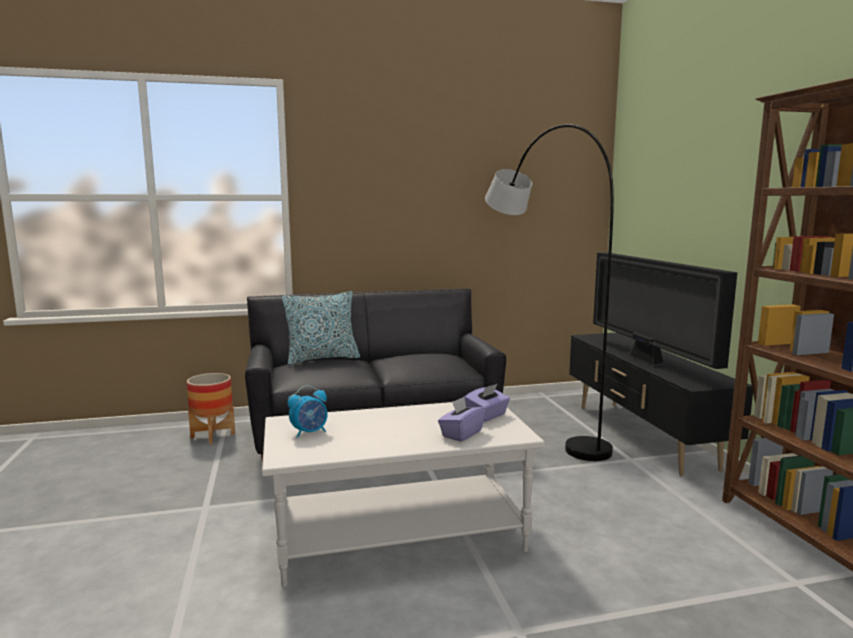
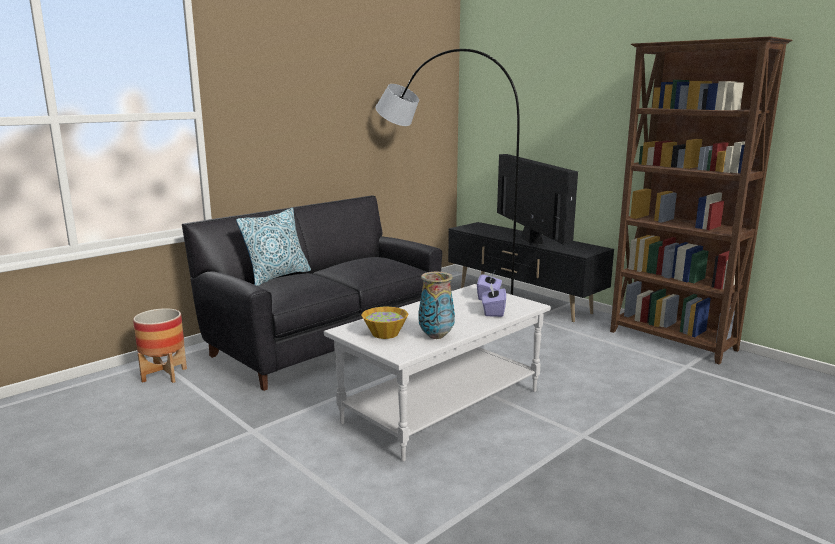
camera: 30 degrees left, 5 degrees up
alarm clock [288,385,328,438] -> bowl [361,307,409,339]
television [593,252,737,369] -> television turned 150 degrees counterclockwise [497,154,578,246]
none -> vase [418,272,455,339]

